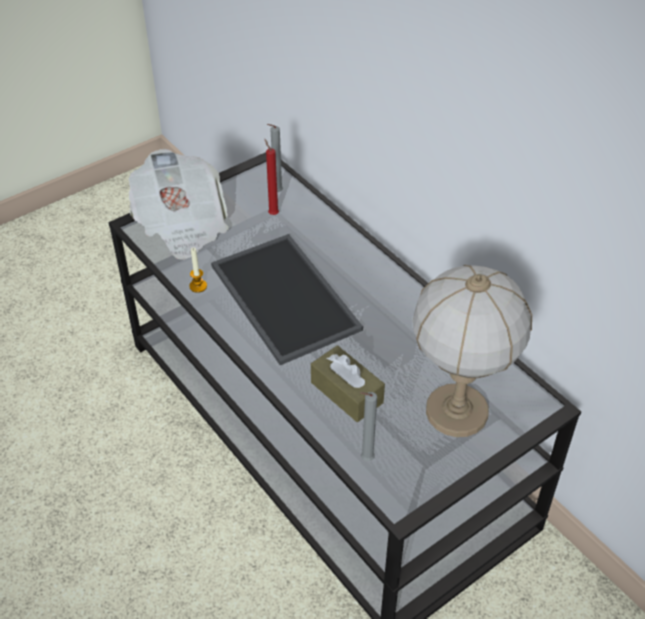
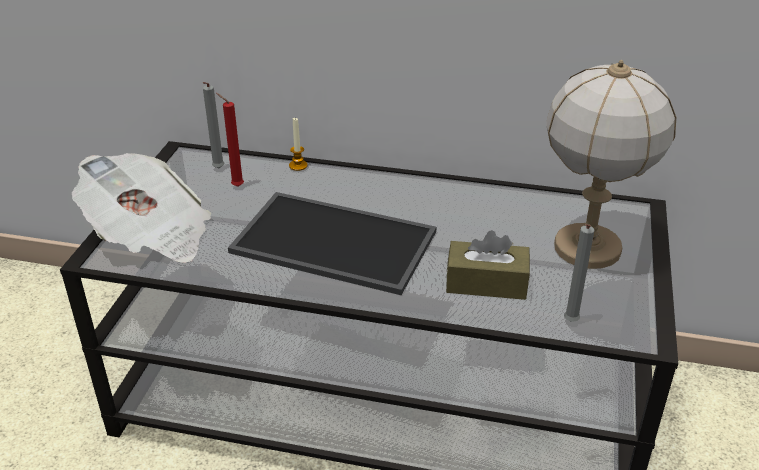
camera: 40 degrees left, 10 degrees down
candle [189,247,207,293] -> candle moved to [289,118,308,171]

